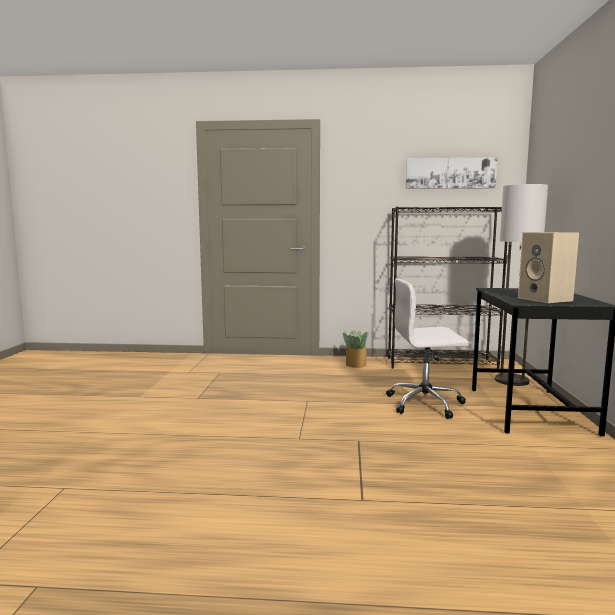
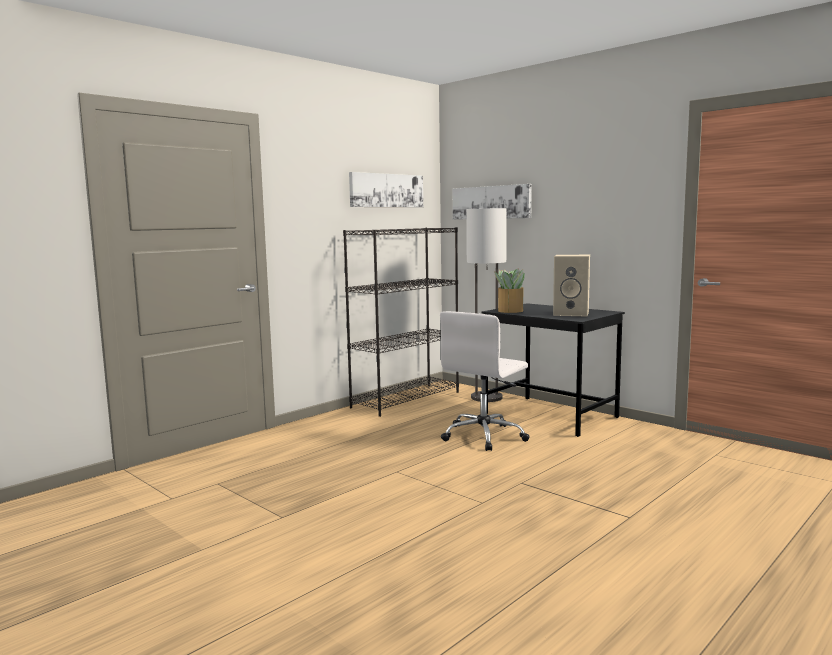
camera: 50 degrees left, 0 degrees up
potted plant [343,330,369,368] -> potted plant moved to [494,269,525,313]
none -> picture [453,184,532,220]

